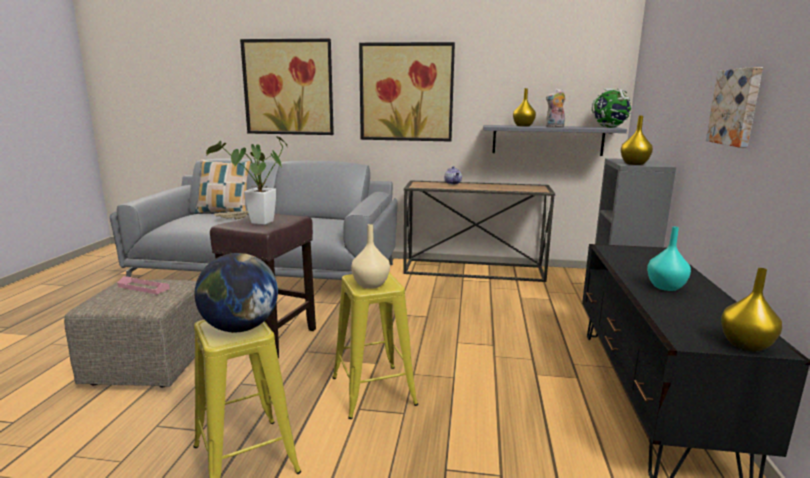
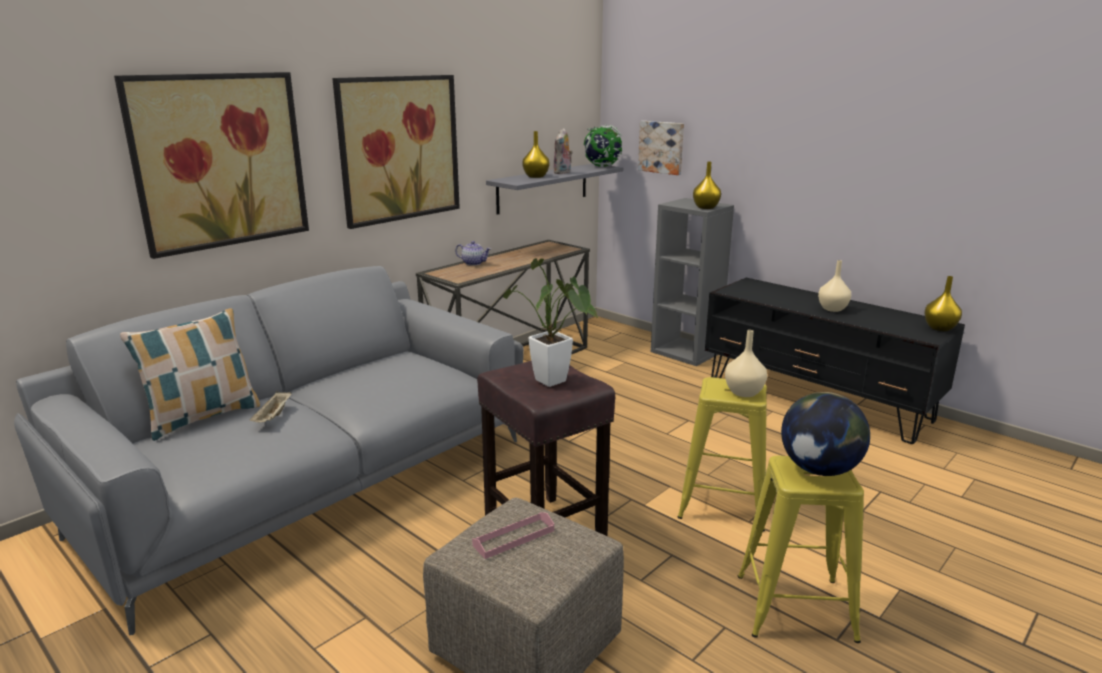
camera: 55 degrees left, 5 degrees up
turquoise vase [647,227,691,291] -> beige vase [818,260,851,312]
picture [706,67,763,148] -> picture moved to [638,121,684,175]

